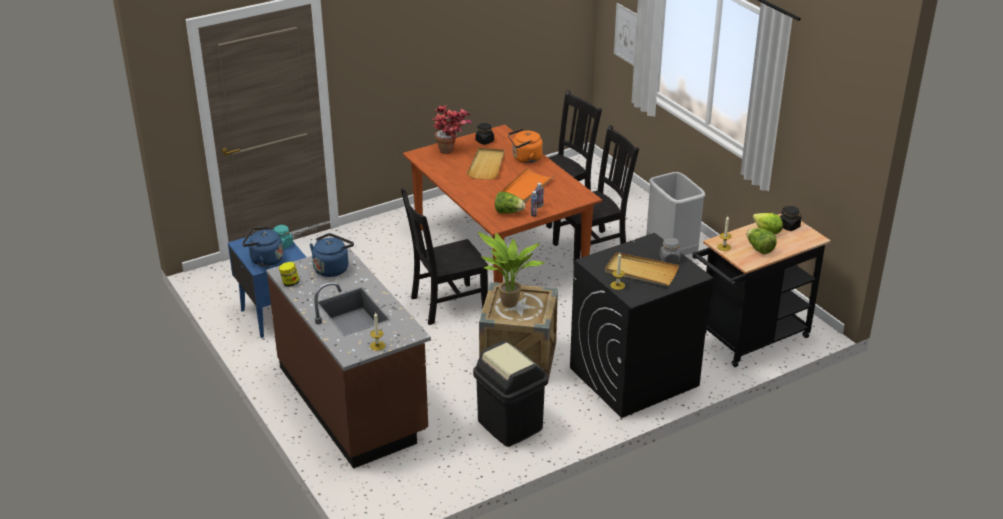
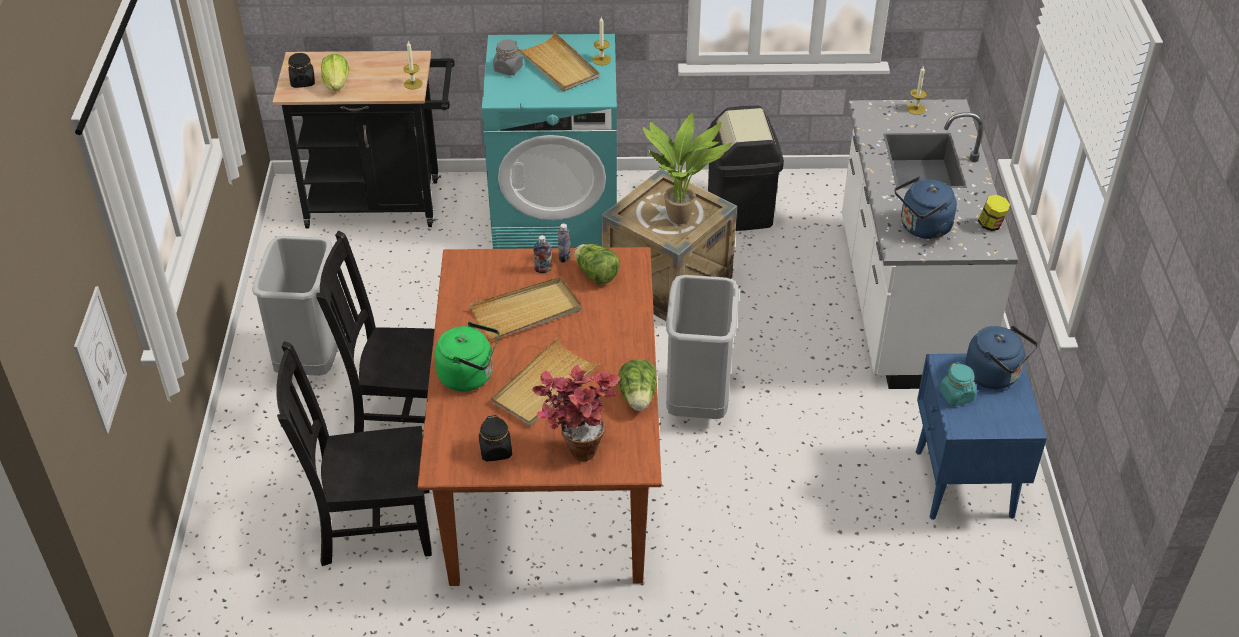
camera: 150 degrees left, 10 degrees up
brown counter [266,248,431,469] -> white counter [842,99,1018,389]
black chair [401,188,488,325] -> grey trash can [666,275,739,419]
orange tray [501,167,555,203] -> beige tray [470,277,581,340]
orange kettle [508,128,543,163] -> green kettle [434,322,499,391]
black washing machine [570,233,714,418] -> turquoise washing machine [482,34,617,249]
lettuce [747,228,777,254] -> lettuce moved to [618,359,657,411]

